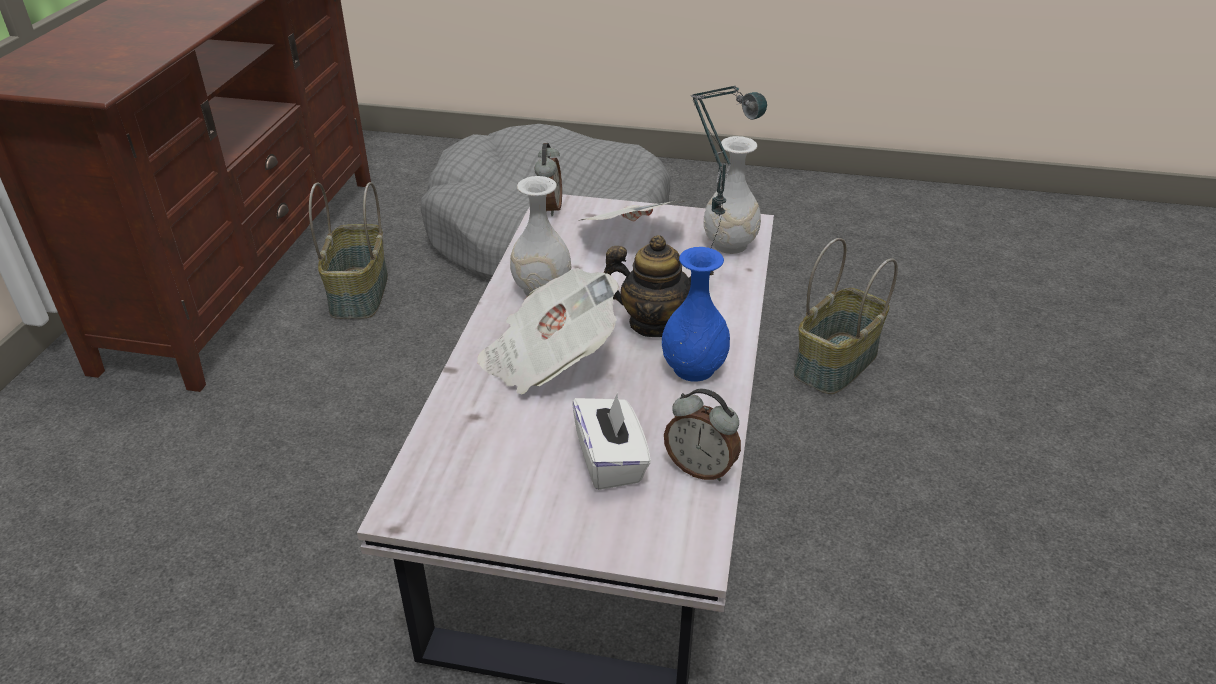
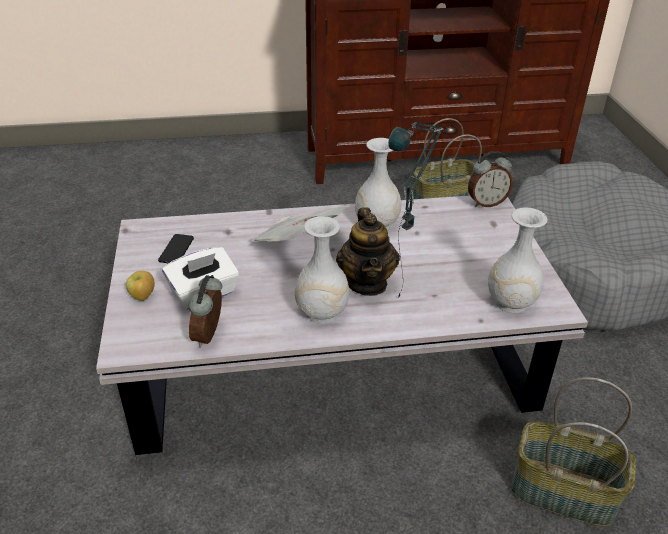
camera: 70 degrees right, 0 degrees up
newspaper [581,200,687,222] -> none
blue vase [662,247,730,382] -> white vase [294,216,350,324]
none -> apple [126,271,155,301]
none -> phone [158,234,194,263]

